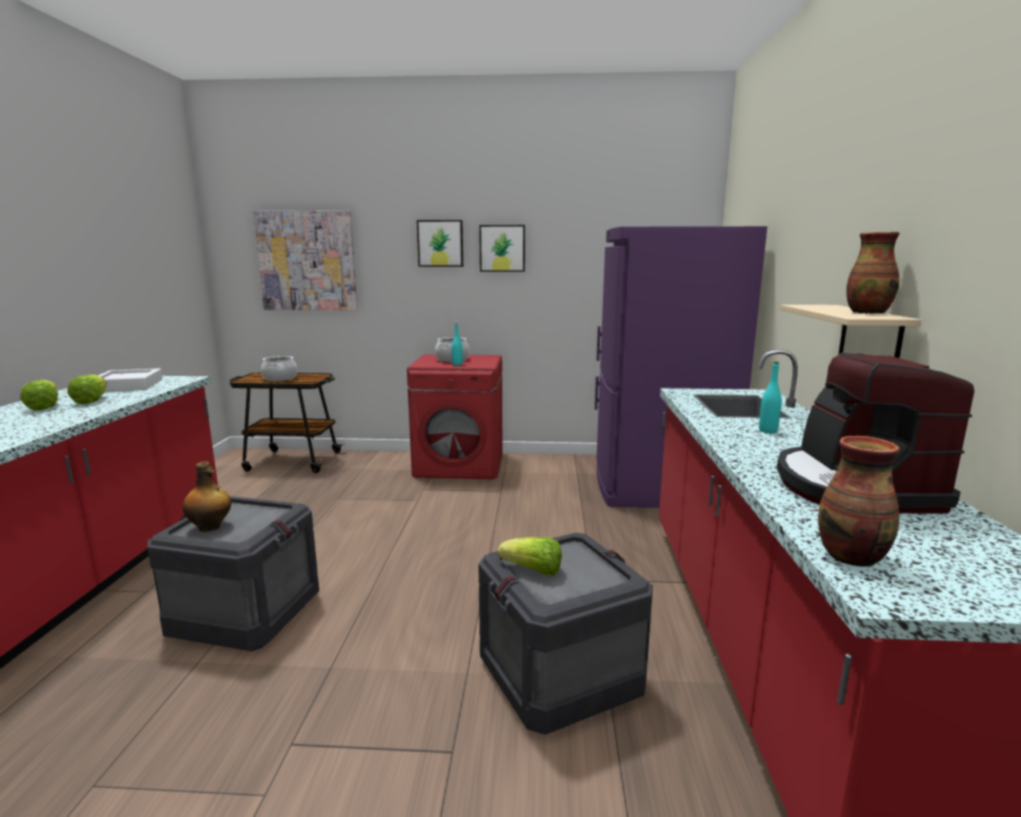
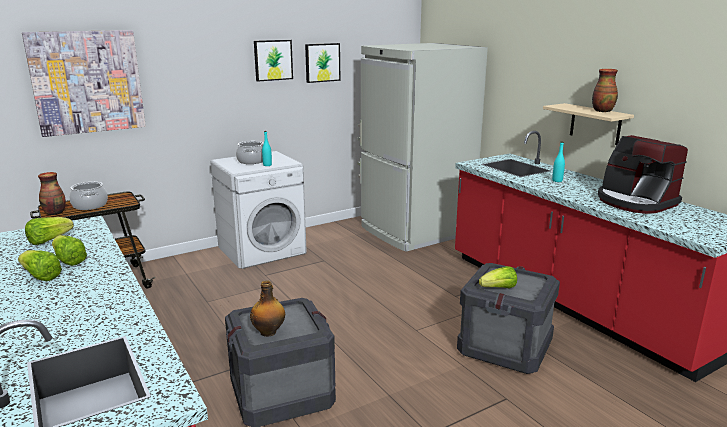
camera: 35 degrees left, 5 degrees up
white tray [98,368,162,392] -> lettuce [25,217,74,245]
red washing machine [407,354,502,479] -> white washing machine [210,151,307,269]
picture [417,220,463,267] -> picture moved to [305,43,341,83]
purple fridge [595,226,767,508] -> white fridge [357,43,488,252]
vase [818,436,900,567] -> vase moved to [38,172,66,215]

